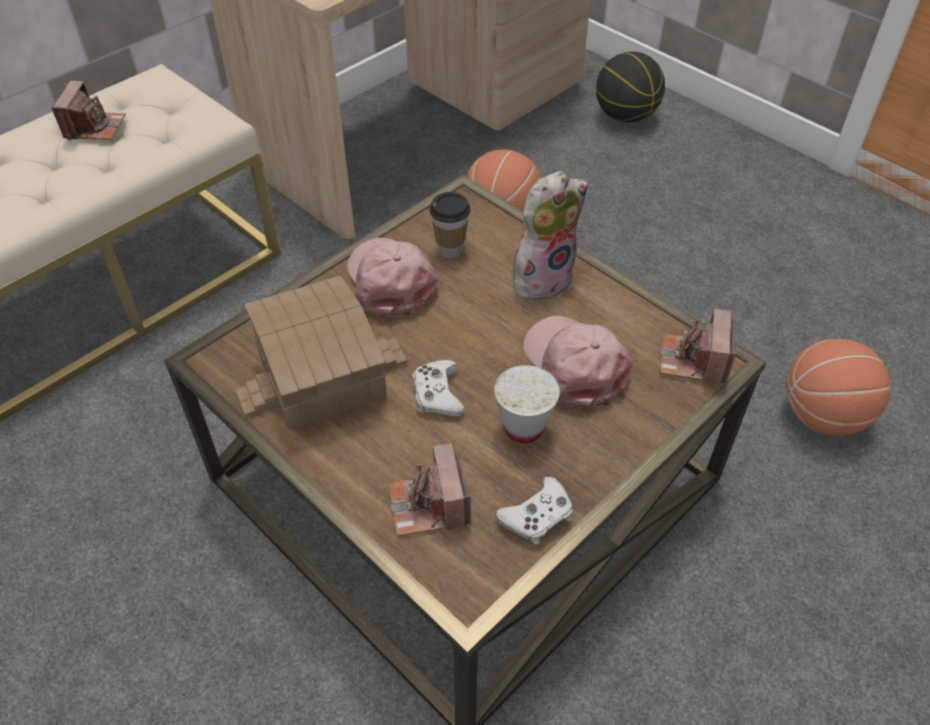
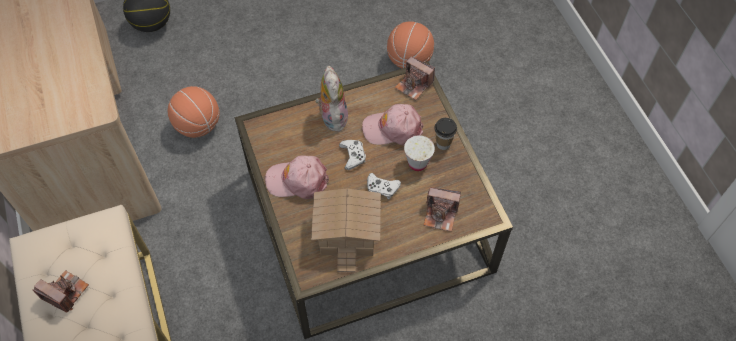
camera: 65 degrees left, 10 degrees up
cup [429,192,471,258] -> cup moved to [434,118,457,150]
white game controller [495,477,573,544] -> white game controller moved to [339,140,366,170]

